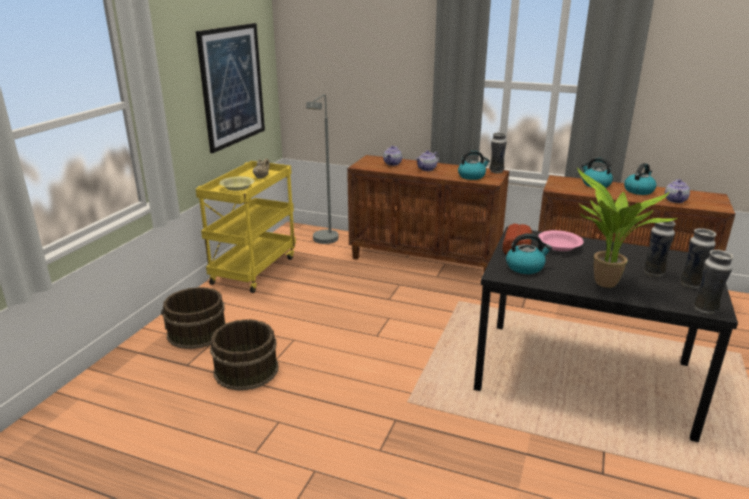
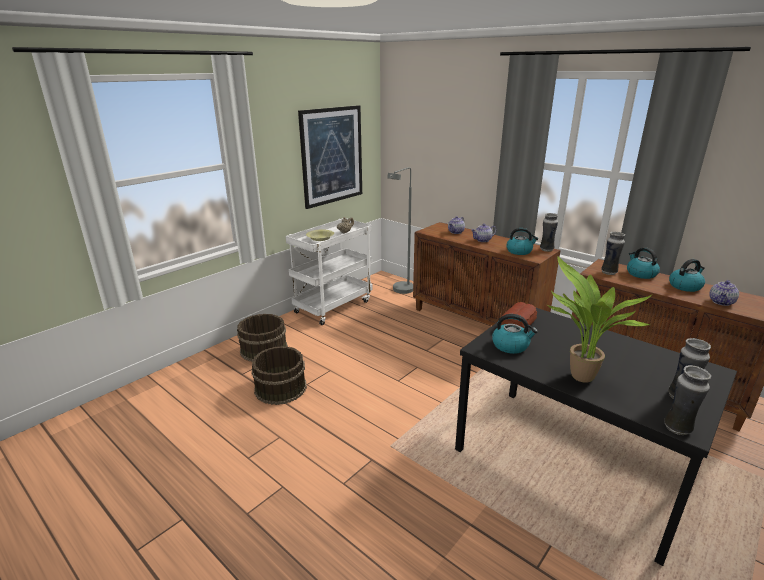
camera: 20 degrees right, 0 degrees up
yellow cart [196,161,296,293] -> white cart [286,218,373,325]
pink bowl [538,230,584,251] -> none
vase [643,221,676,277] -> vase moved to [601,232,625,275]

